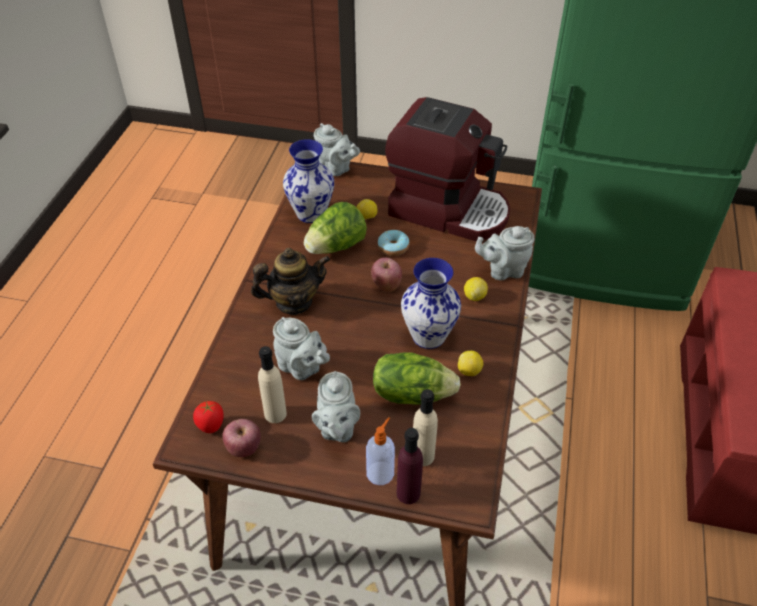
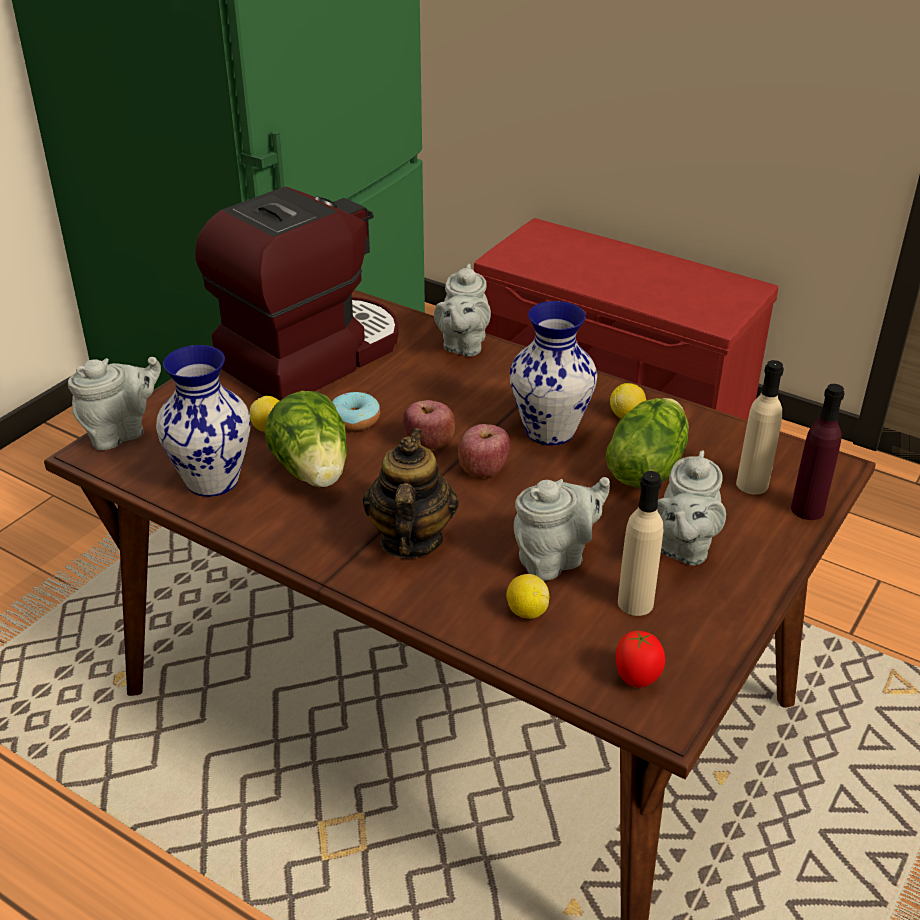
camera: 70 degrees left, 10 degrees down
apple [222,419,261,457] -> apple moved to [458,424,510,477]
grey teapot [312,371,360,442] -> grey teapot turned 90 degrees clockwise [657,450,726,566]
soap dispenser [366,417,395,485] -> none
lemon [464,277,488,301] -> lemon moved to [506,574,549,619]

